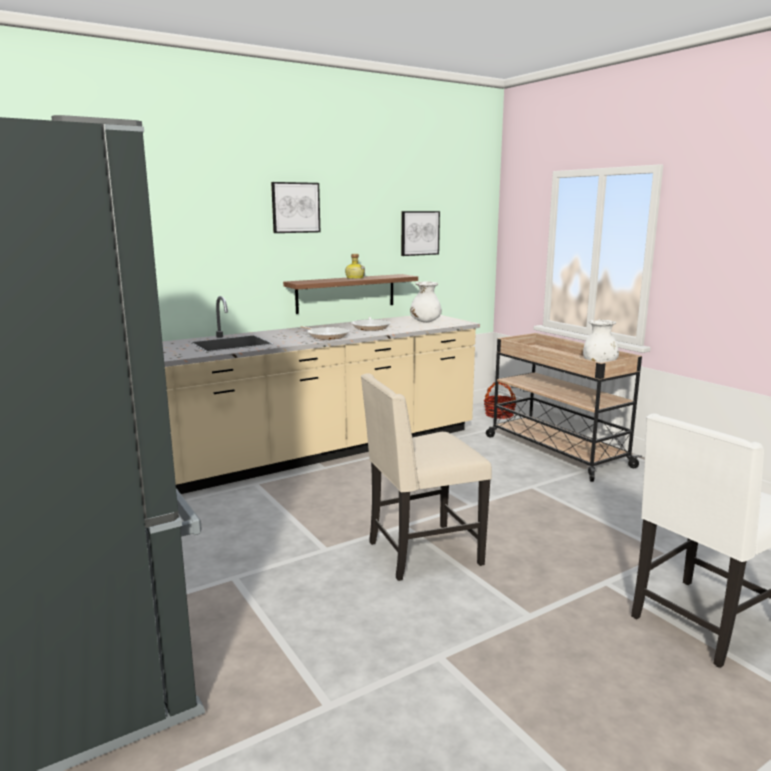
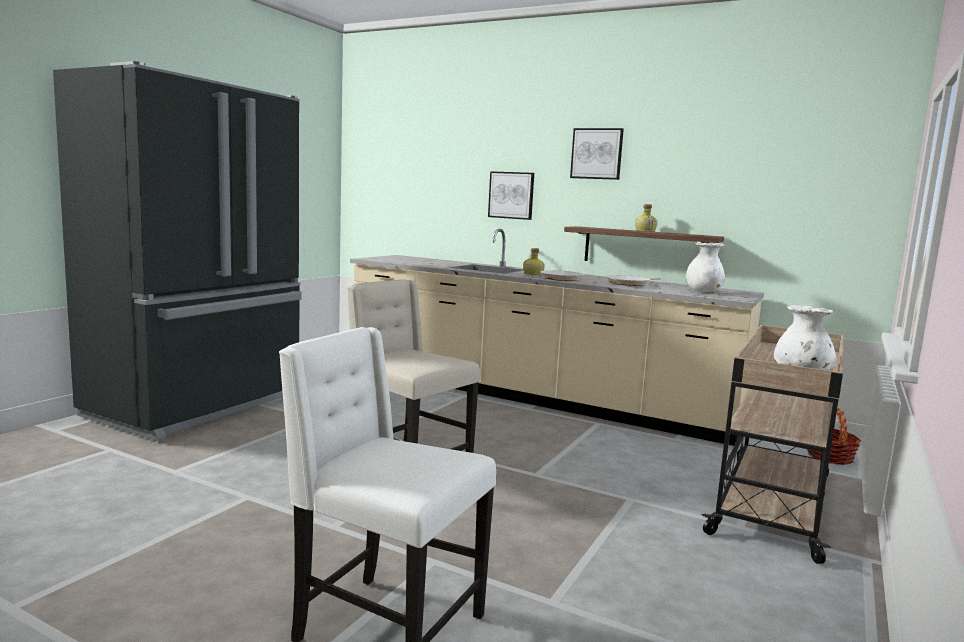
camera: 60 degrees right, 5 degrees down
picture [401,211,440,256] -> picture moved to [488,171,534,220]
none -> bottle [523,248,545,275]

